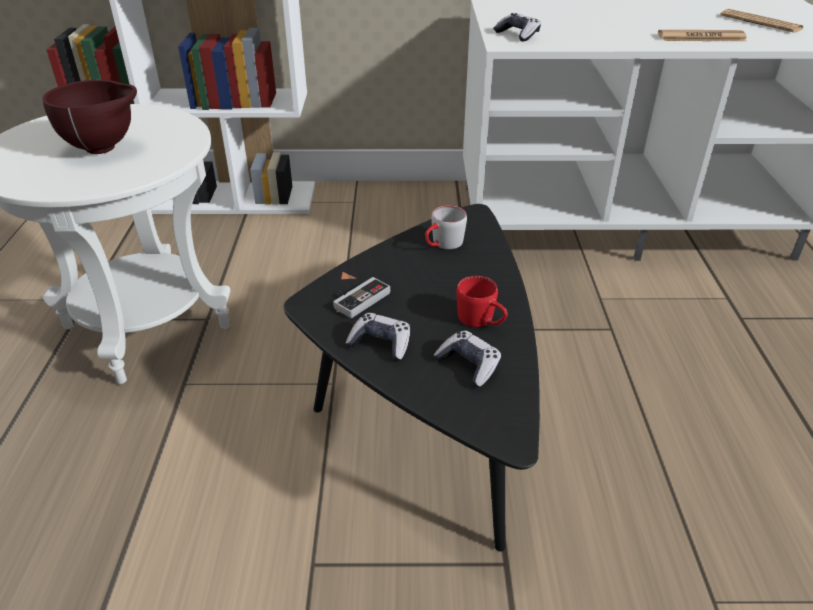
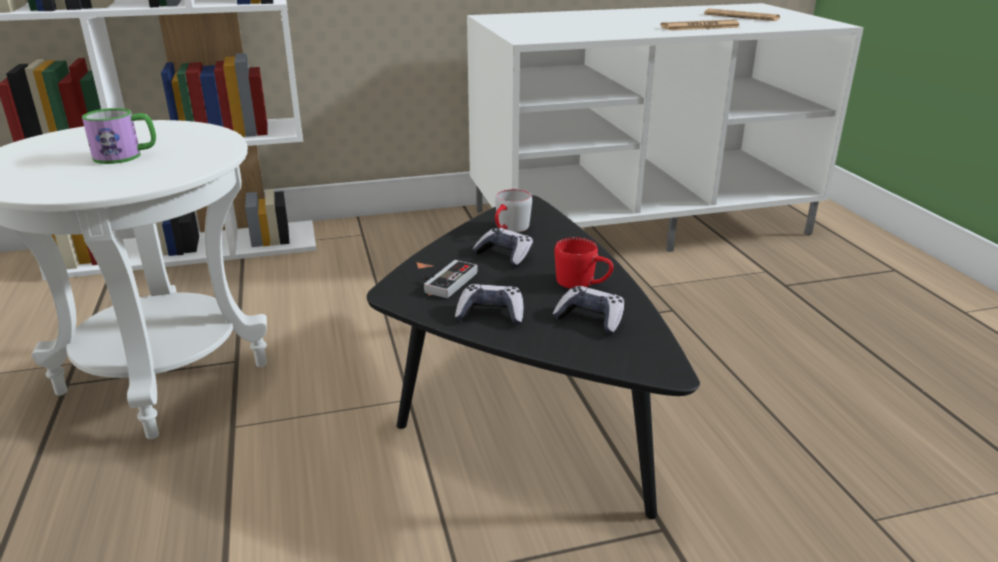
camera: 15 degrees left, 10 degrees down
brown bowl [42,80,137,154] -> mug [82,108,156,164]
game controller [493,13,541,42] -> game controller moved to [472,228,533,267]

